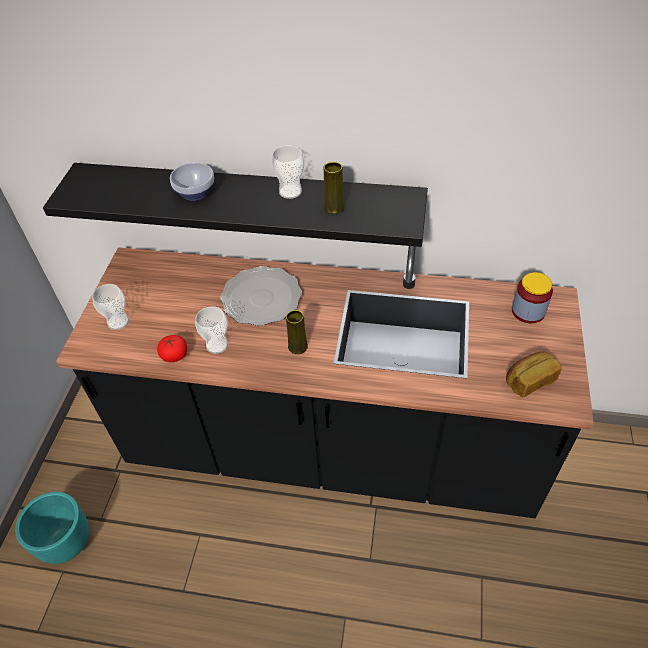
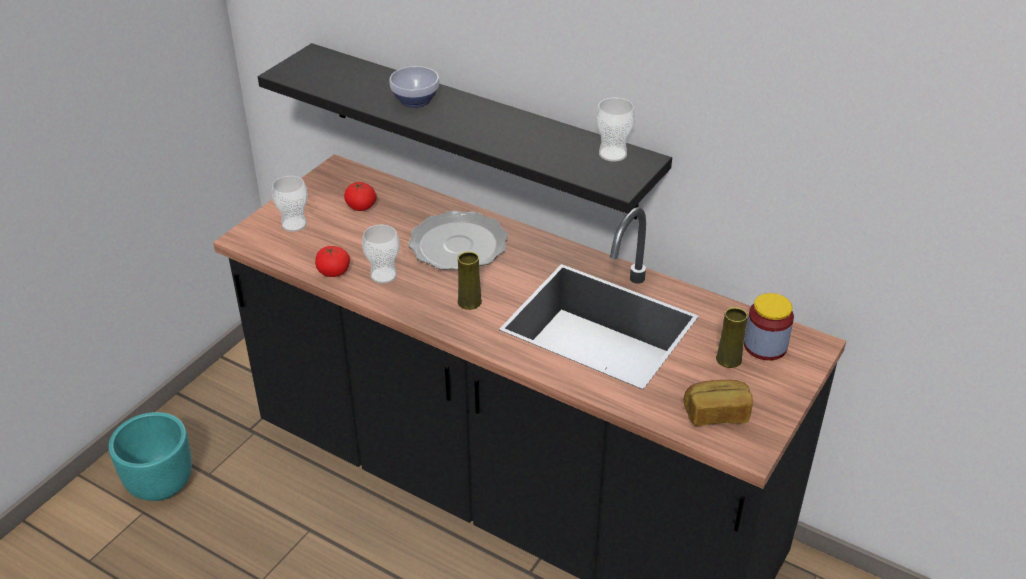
camera: 20 degrees right, 10 degrees down
cup [271,145,304,199] -> cup moved to [596,98,635,162]
yellow vase [323,162,345,214] -> yellow vase moved to [716,307,748,368]
none -> tomato [344,182,376,211]

